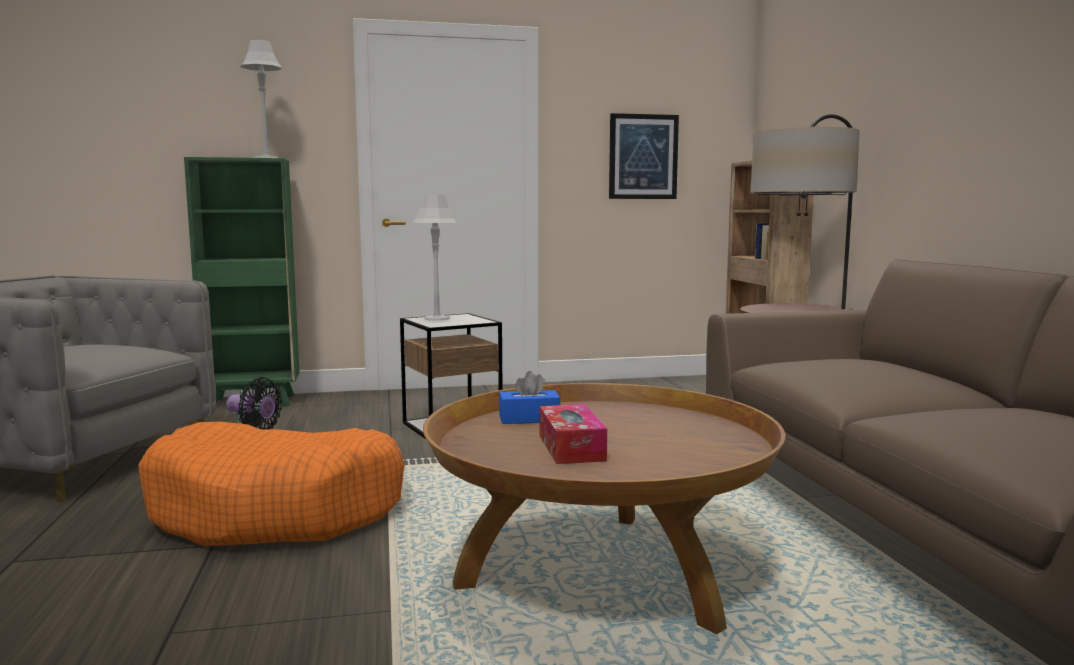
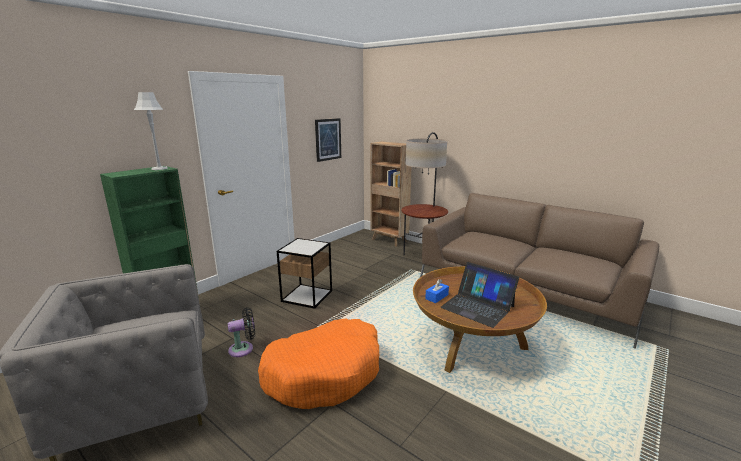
camera: 40 degrees left, 10 degrees up
grey table lamp [413,195,456,321] -> none
tissue box [539,404,607,464] -> laptop [440,262,519,328]

